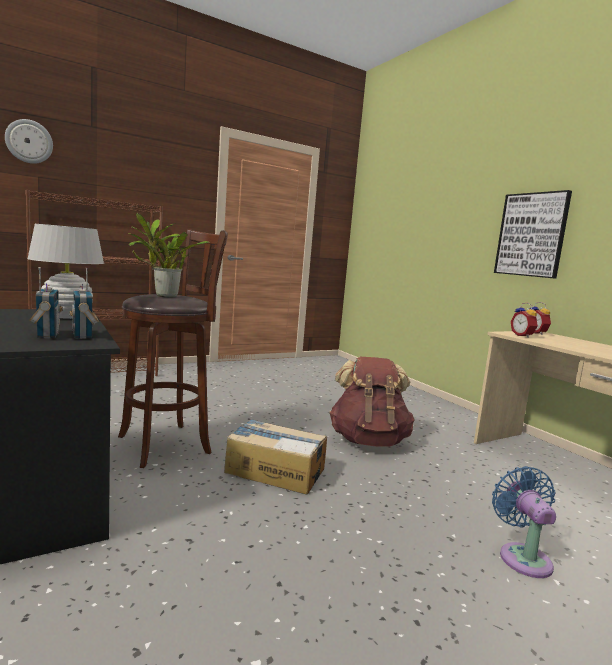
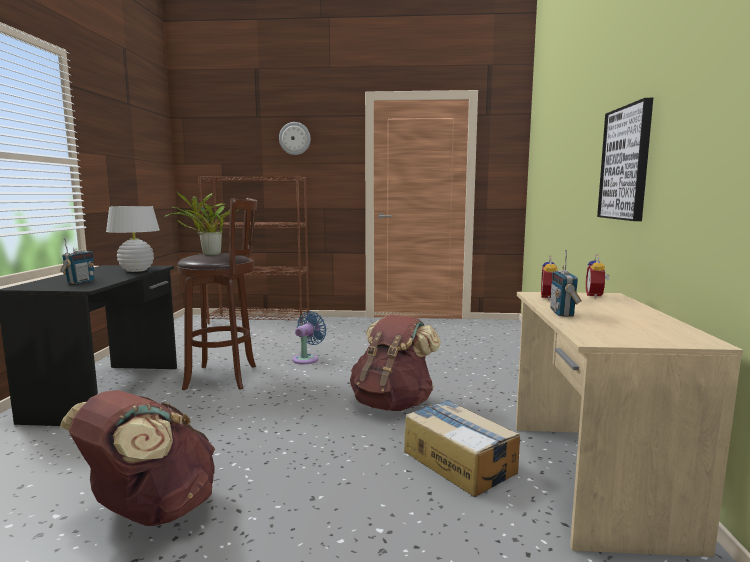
camera: 35 degrees right, 0 degrees up
wall clock [5,119,53,164] -> wall clock moved to [279,122,311,155]
radio [70,268,99,339] -> radio moved to [550,250,582,317]
cardboard box [224,419,327,494] -> cardboard box moved to [404,400,520,497]
blue fan [492,466,556,578] -> blue fan moved to [293,311,327,364]
none -> brown backpack [60,390,215,526]

